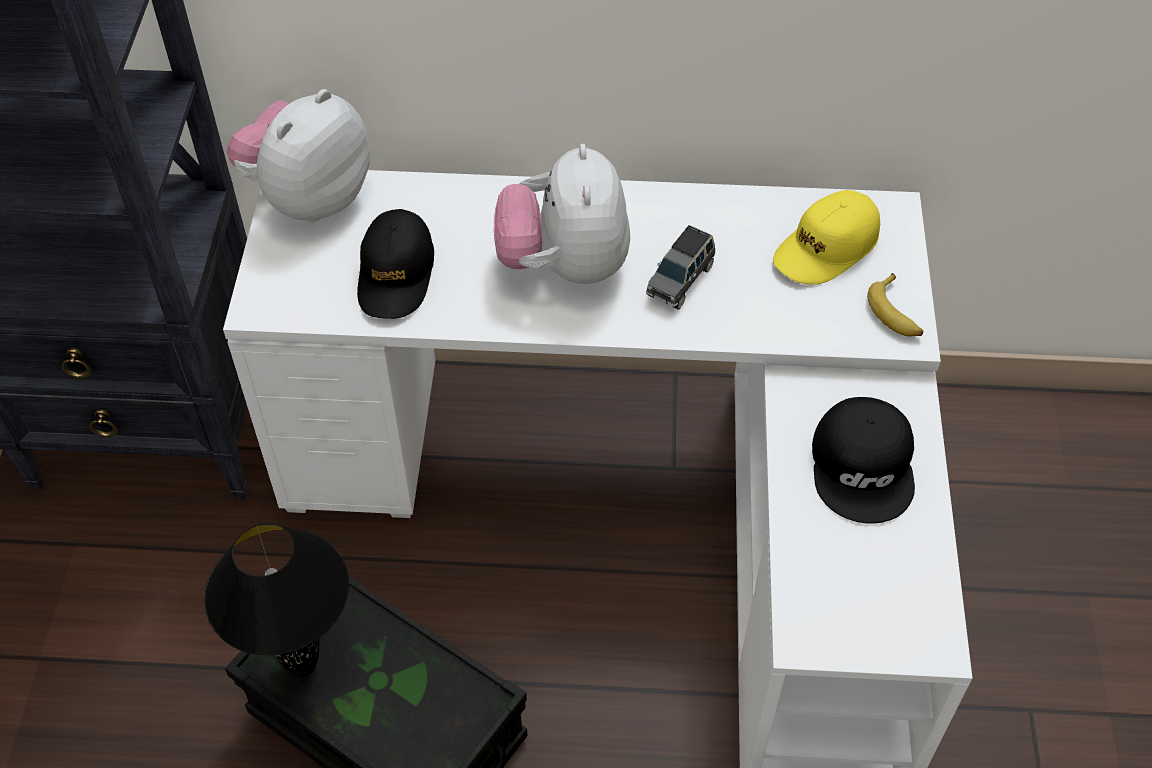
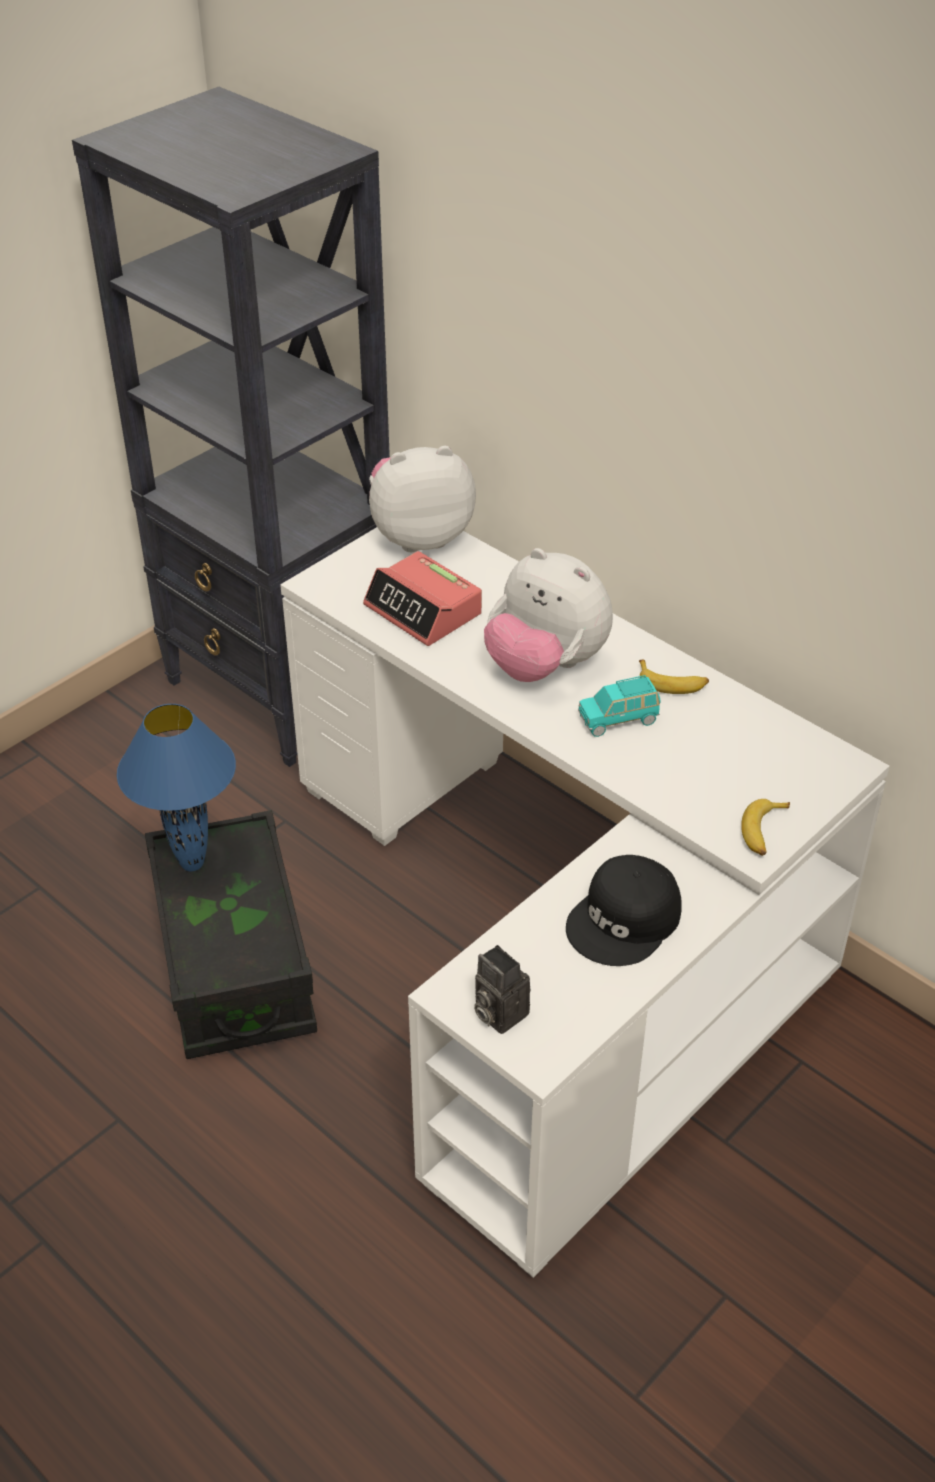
camera: 40 degrees right, 10 degrees down
black table lamp [204,523,349,677] -> blue table lamp [117,704,236,871]
black cap [357,209,434,319] -> alarm clock [363,551,482,646]
plush toy [494,144,630,284] -> plush toy turned 90 degrees counterclockwise [484,548,613,682]
grey toy car [646,225,715,310] -> turquoise toy car [578,675,660,737]
yellow cap [773,190,880,285] -> none
none -> camera [474,945,531,1034]
none -> banana [639,660,709,694]

